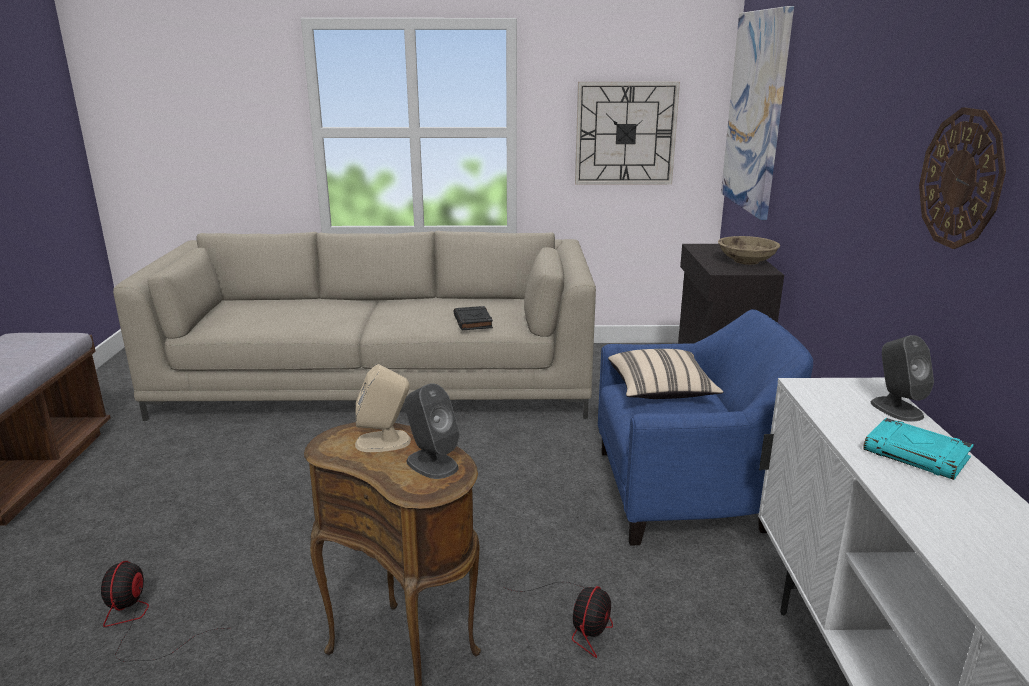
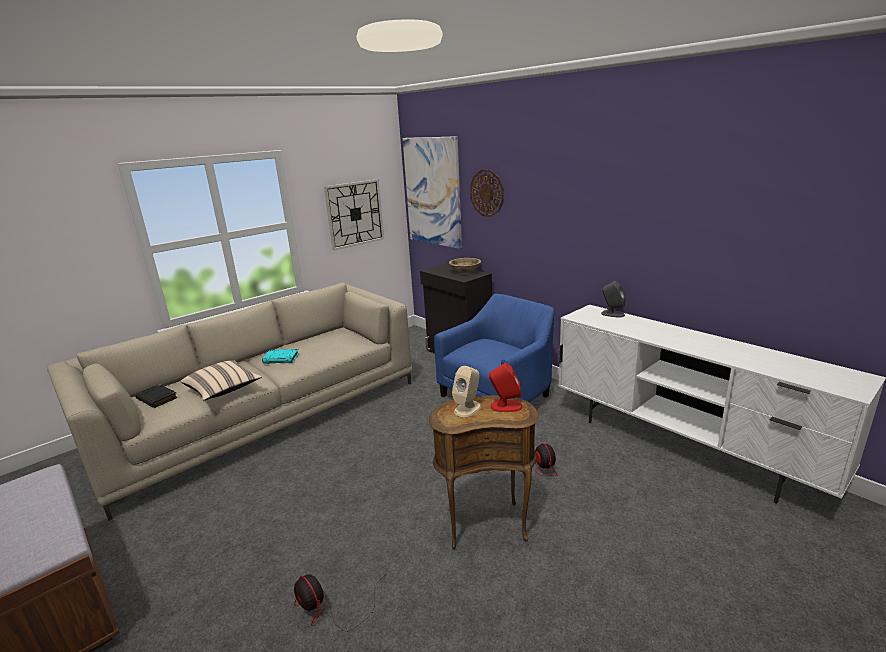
camera: 40 degrees left, 0 degrees up
grey speaker [405,383,459,479] -> red speaker [489,363,522,412]
black book [454,306,493,330] -> black book moved to [135,384,178,408]
beige pillow [608,349,723,399] -> beige pillow moved to [180,360,262,400]
turquoise book [863,418,974,480] -> turquoise book moved to [262,349,299,364]
wall clock [919,107,1006,249] -> wall clock moved to [470,170,504,217]

